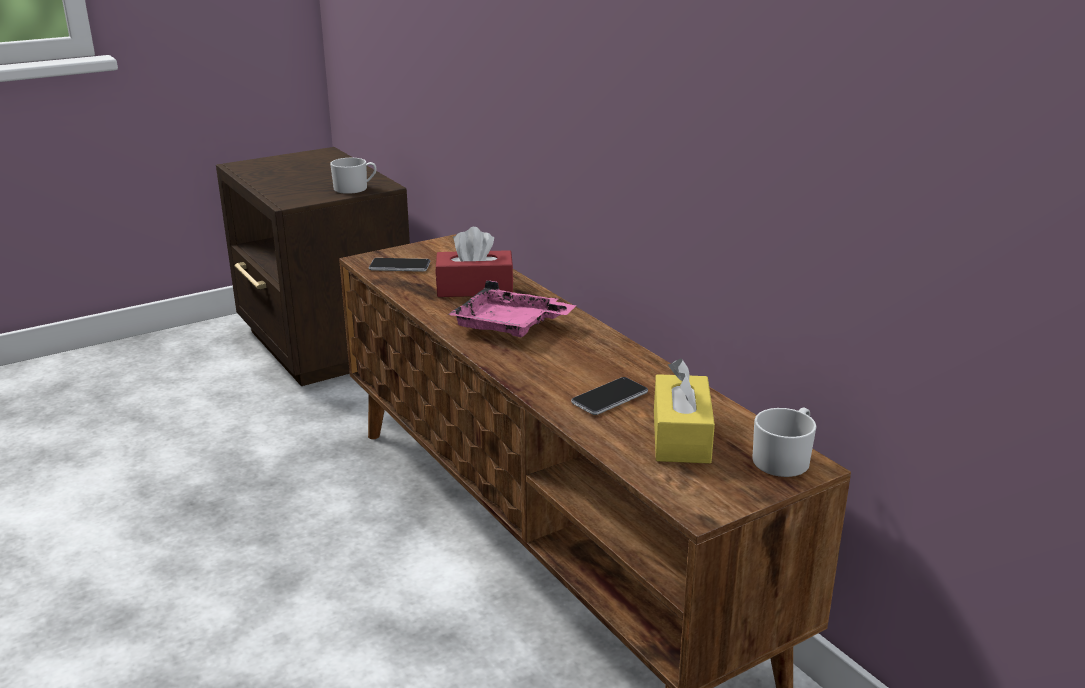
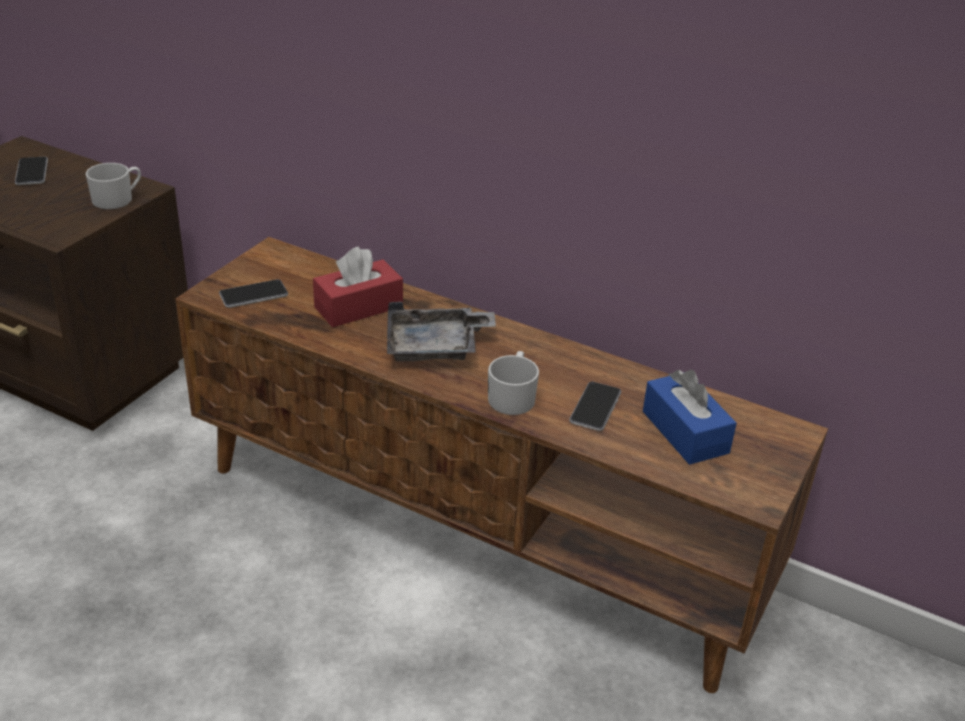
camera: 30 degrees left, 10 degrees up
pink tray [448,280,576,337] -> grey tray [387,302,496,361]
yellow tissue box [654,359,715,464] -> blue tissue box [643,370,737,465]
white mug [753,407,817,477] -> white mug moved to [488,351,539,415]
none -> phone [15,157,48,185]

